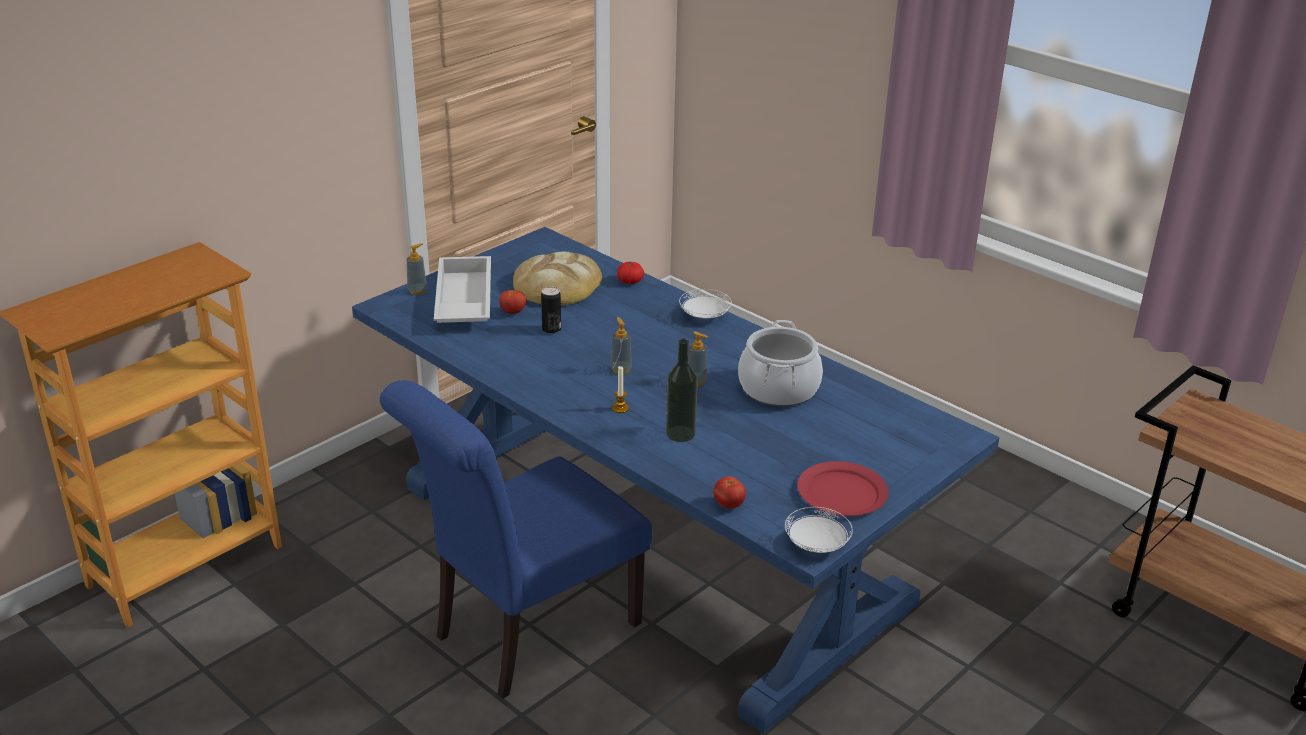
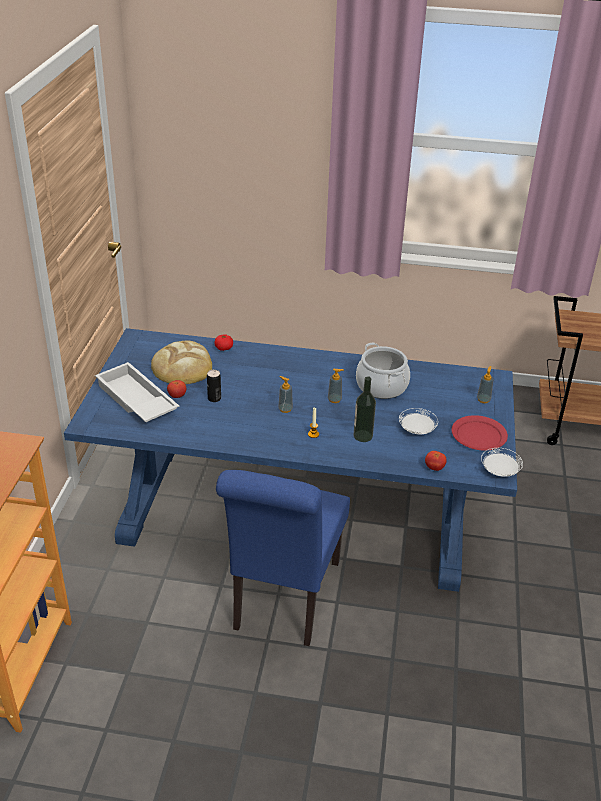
camera: 35 degrees left, 5 degrees up
soap dispenser [407,243,427,295] -> soap dispenser moved to [477,366,494,403]
white plate [679,289,732,319] -> white plate moved to [399,408,438,434]

